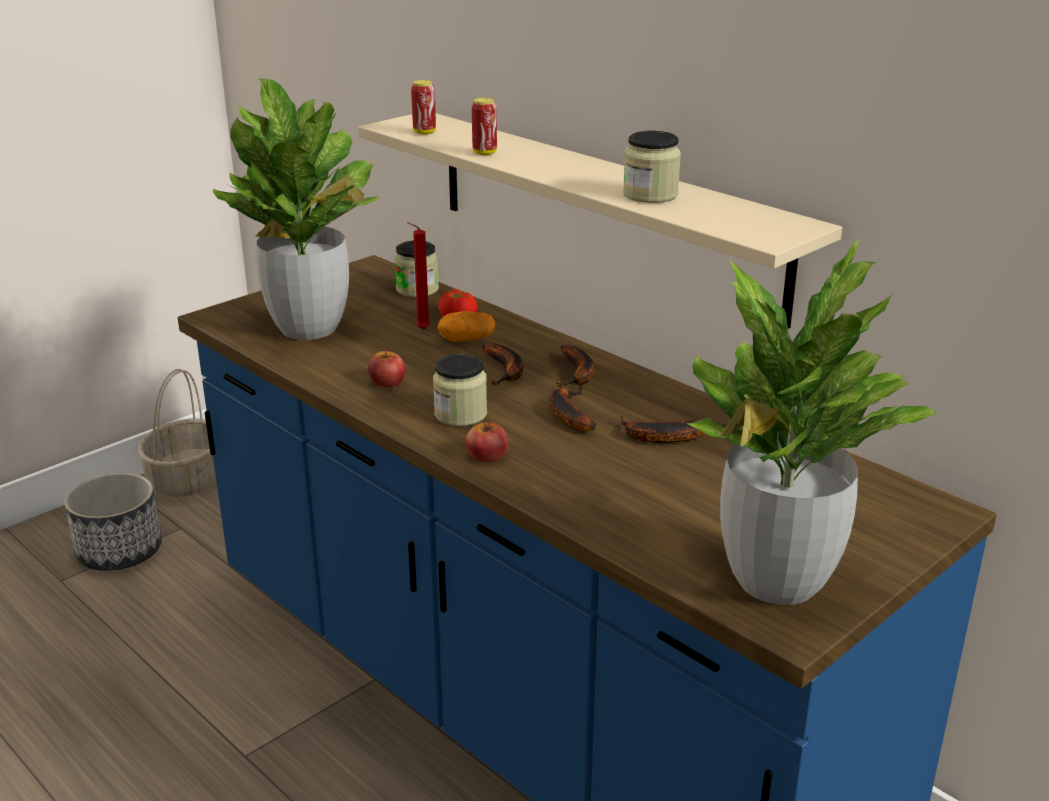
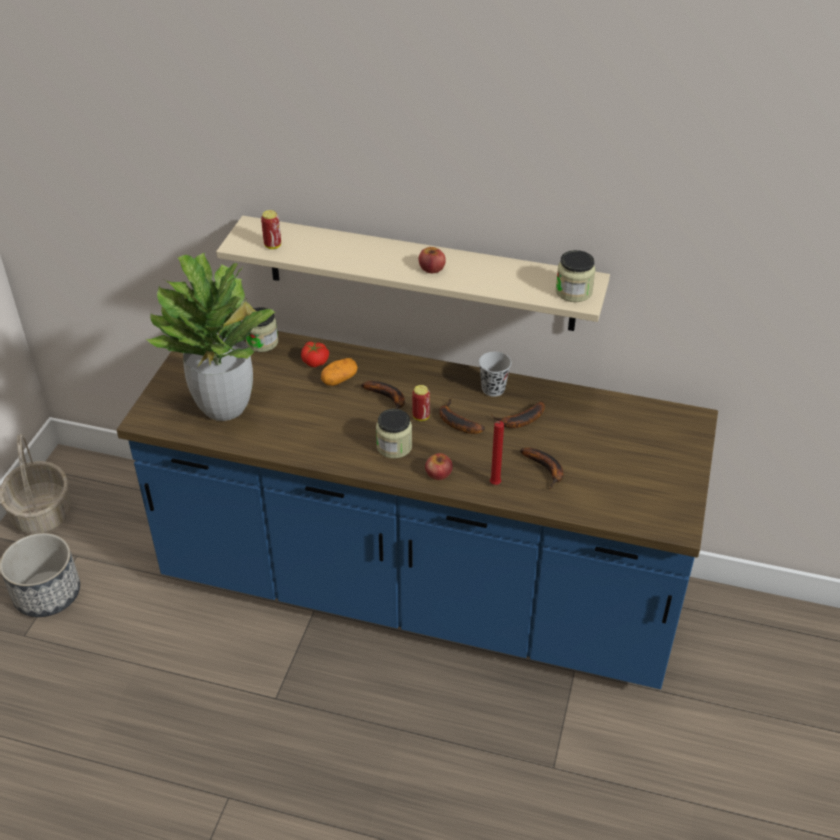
camera: 30 degrees left, 15 degrees up
apple [368,348,406,387] -> apple moved to [419,247,446,273]
red candle [407,222,430,330] -> red candle moved to [490,421,504,485]
can [472,98,497,155] -> can moved to [412,385,430,421]
banana [556,345,594,387] -> banana moved to [520,448,564,489]
jar [623,131,681,203] -> jar moved to [556,250,595,302]
potted plant [684,239,937,605] -> none
none -> black cup [479,352,511,397]

